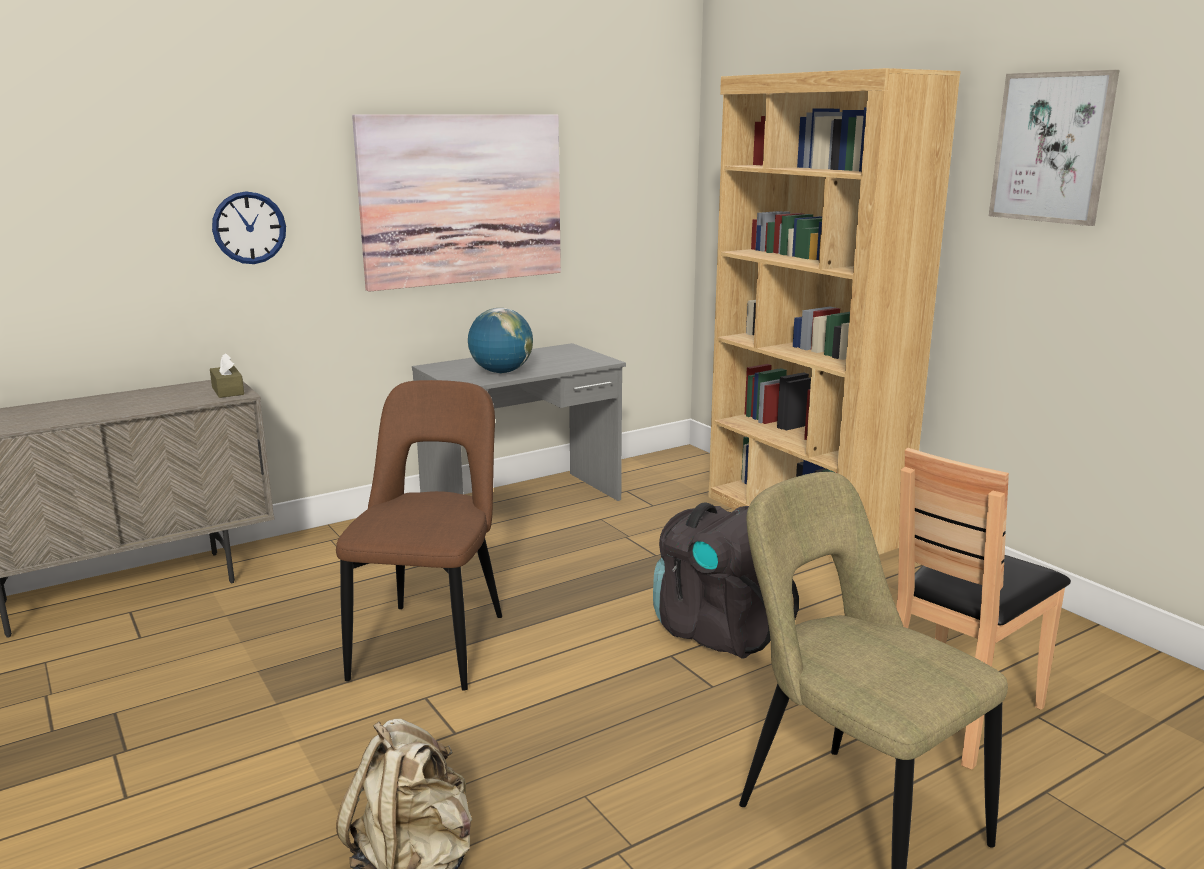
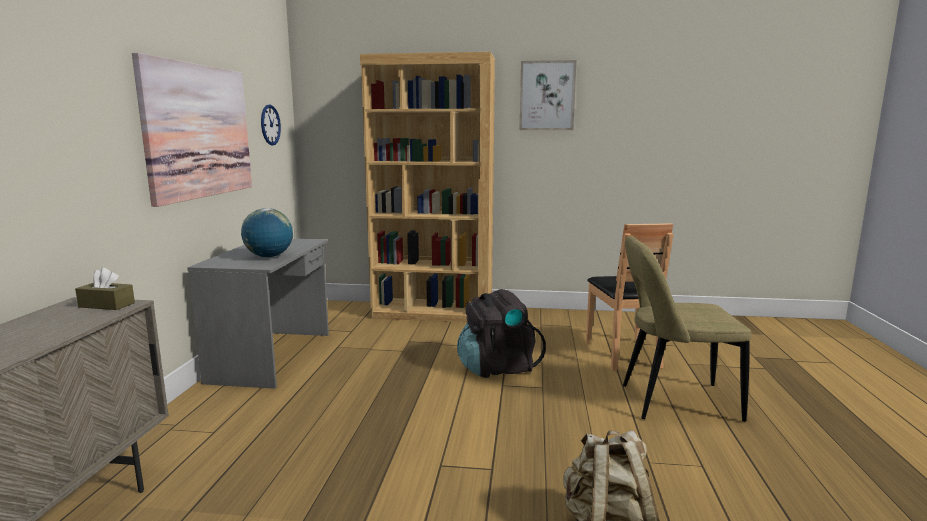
camera: 50 degrees left, 5 degrees down
wall clock [212,191,286,264] -> wall clock moved to [261,105,281,145]
brown chair [336,380,502,691] -> none

